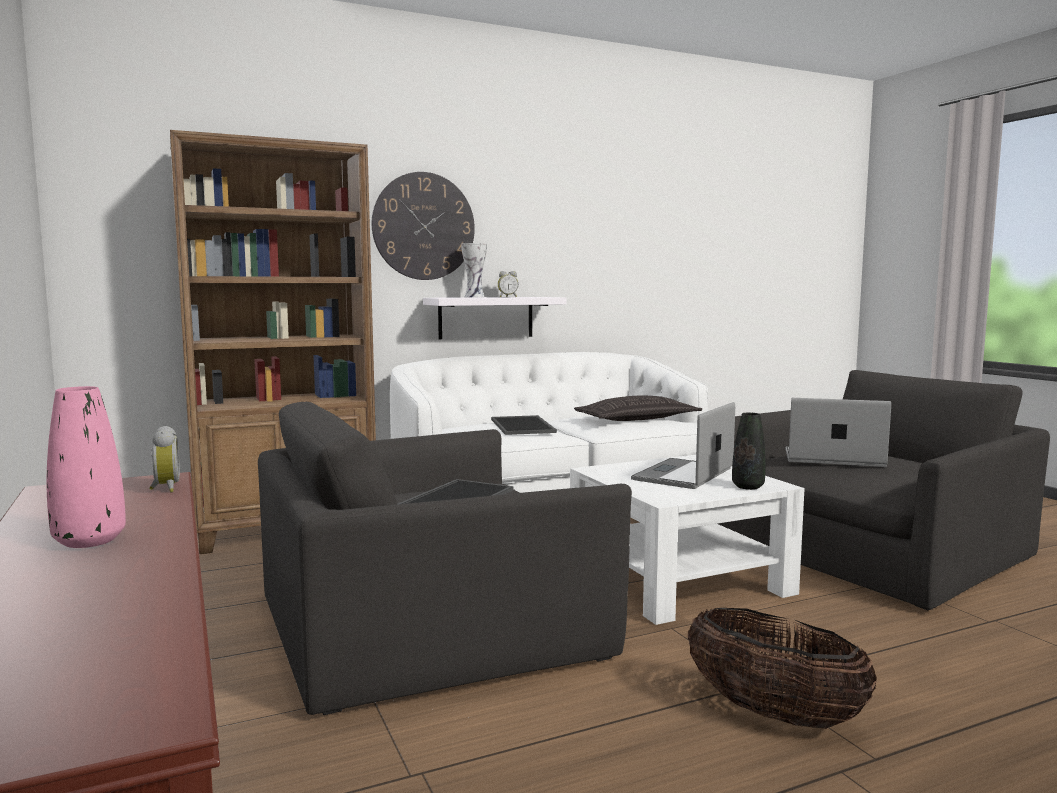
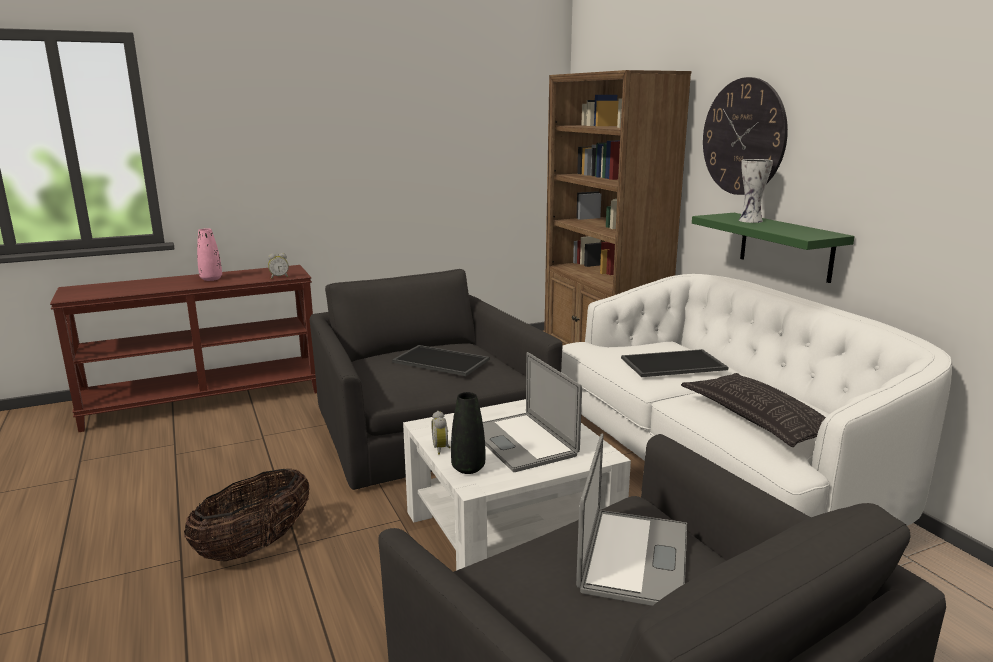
camera: 90 degrees right, 10 degrees up
white shelf [423,297,567,339] -> green shelf [692,213,855,283]
alarm clock [498,271,518,297] -> alarm clock moved to [432,411,450,455]
laptop [631,402,735,489] -> laptop turned 150 degrees counterclockwise [483,352,582,472]

